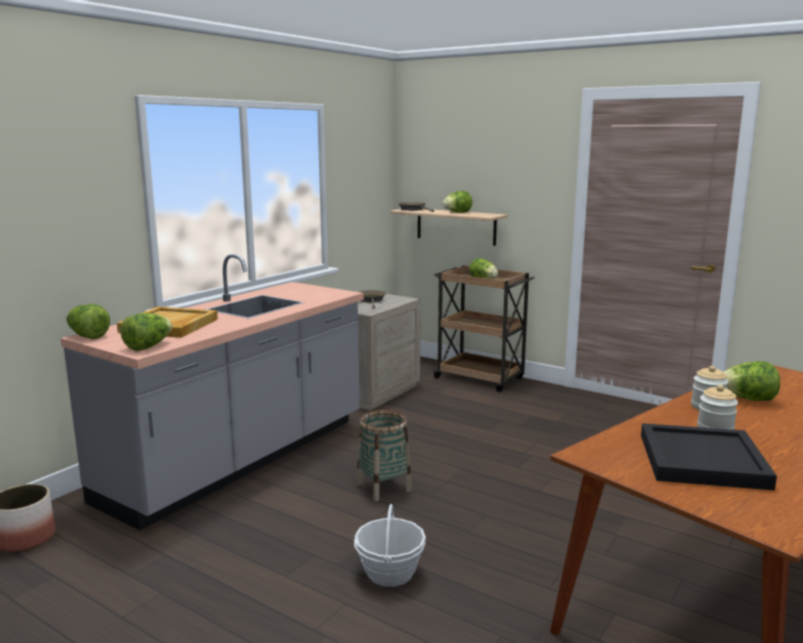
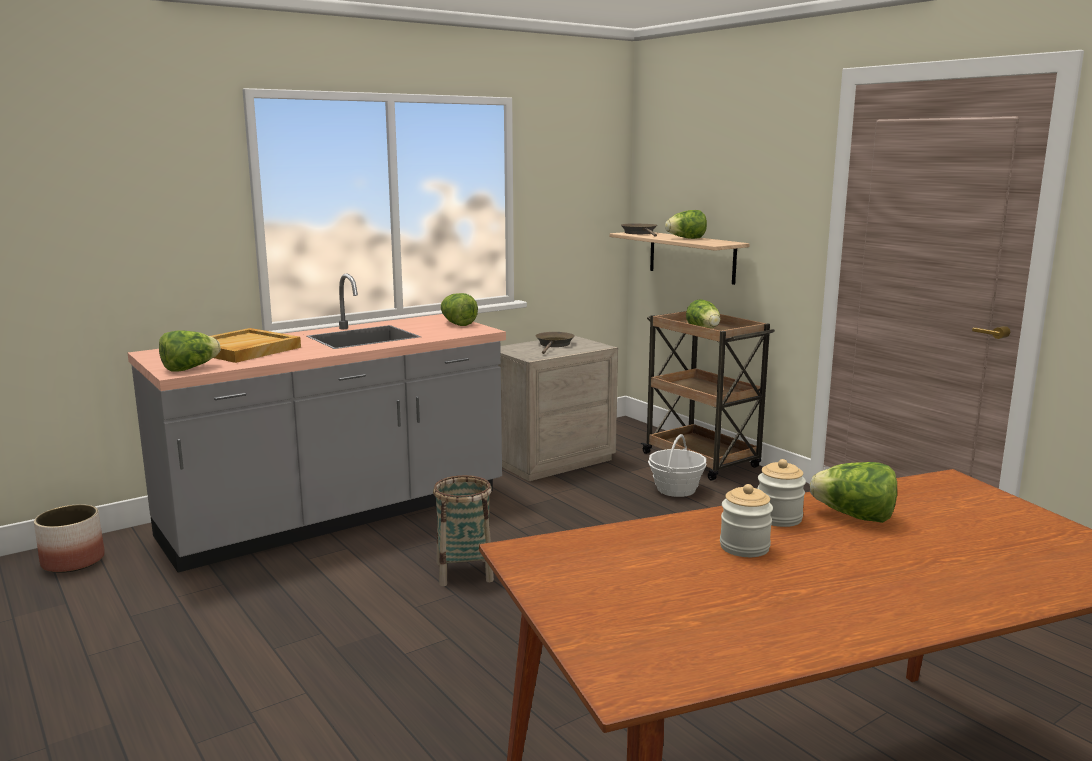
camera: 20 degrees right, 0 degrees up
lettuce [66,304,110,339] -> lettuce moved to [440,293,478,326]
basket [354,504,426,587] -> basket moved to [648,434,706,497]
black tray [641,423,777,490] -> none

